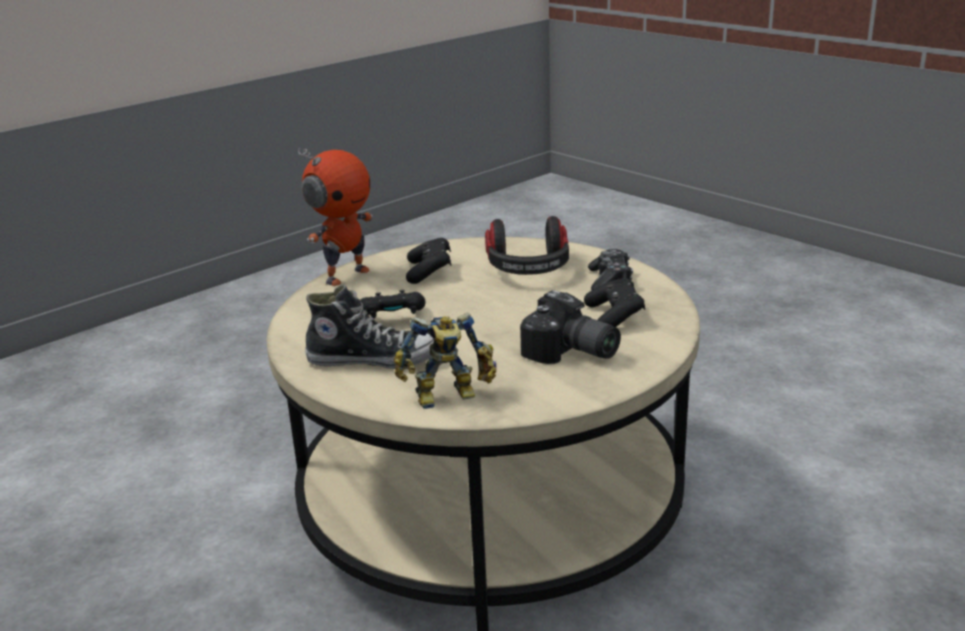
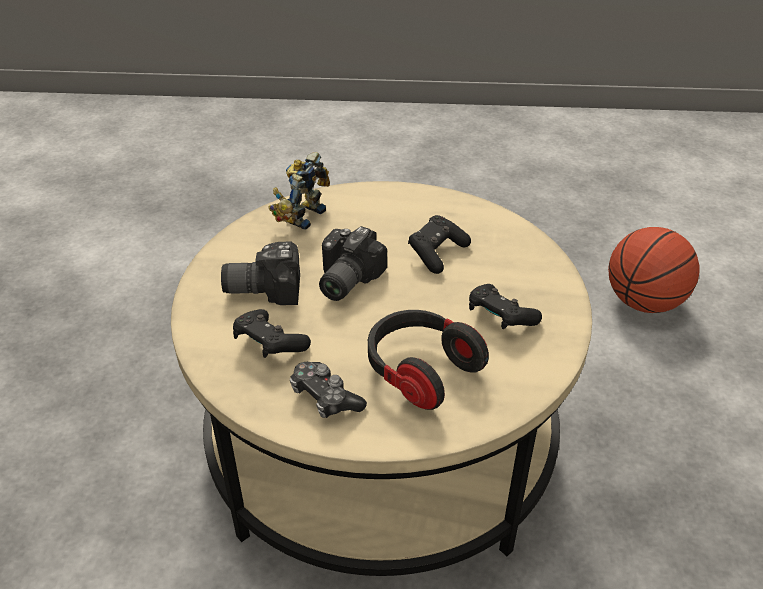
camera: 135 degrees right, 15 degrees up
toy robot [298,147,373,286] -> none
shoe [305,285,434,369] -> none
none -> camera [319,226,387,301]
none -> basketball [608,227,699,313]

